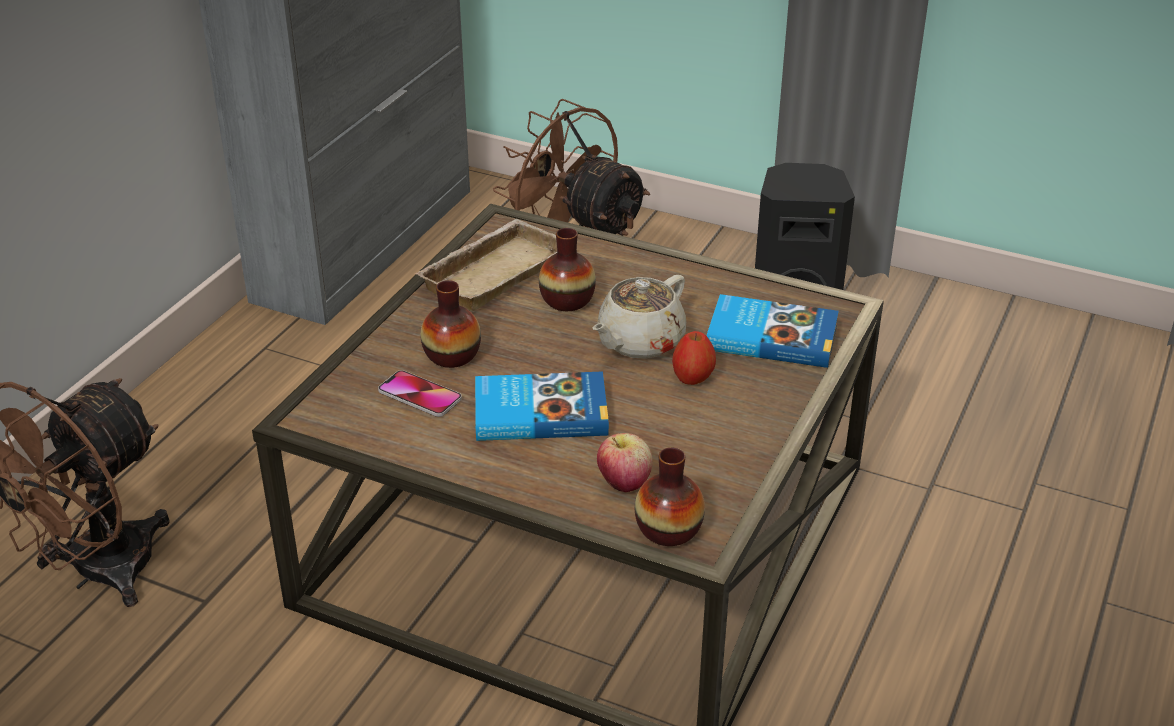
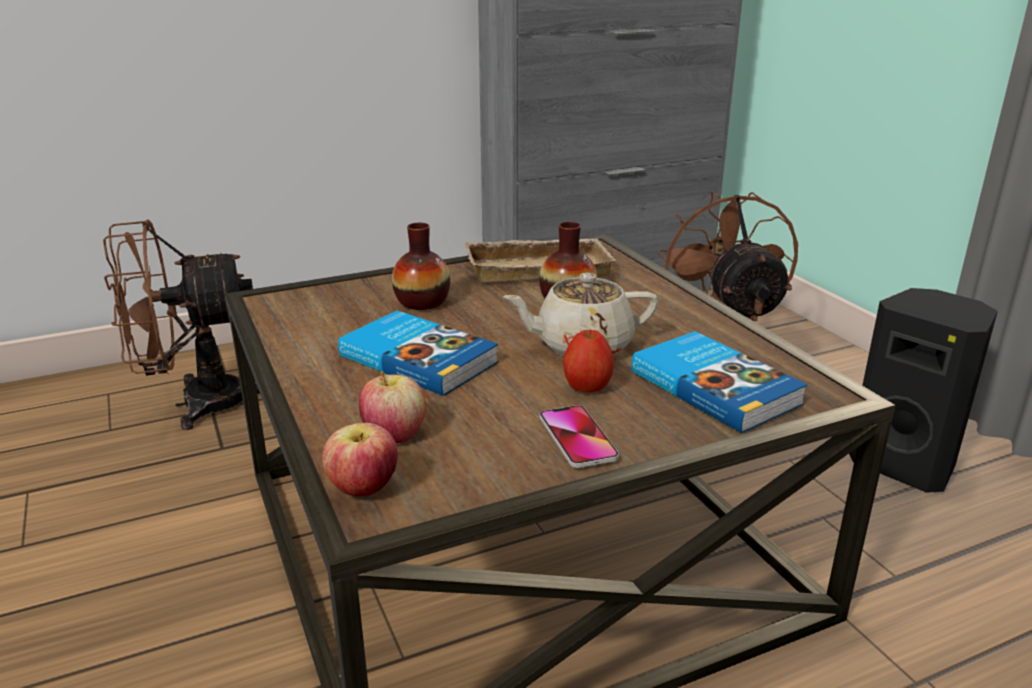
camera: 40 degrees right, 10 degrees down
phone [378,370,462,417] -> phone moved to [539,405,619,468]
vase [635,447,705,546] -> apple [322,423,398,496]

